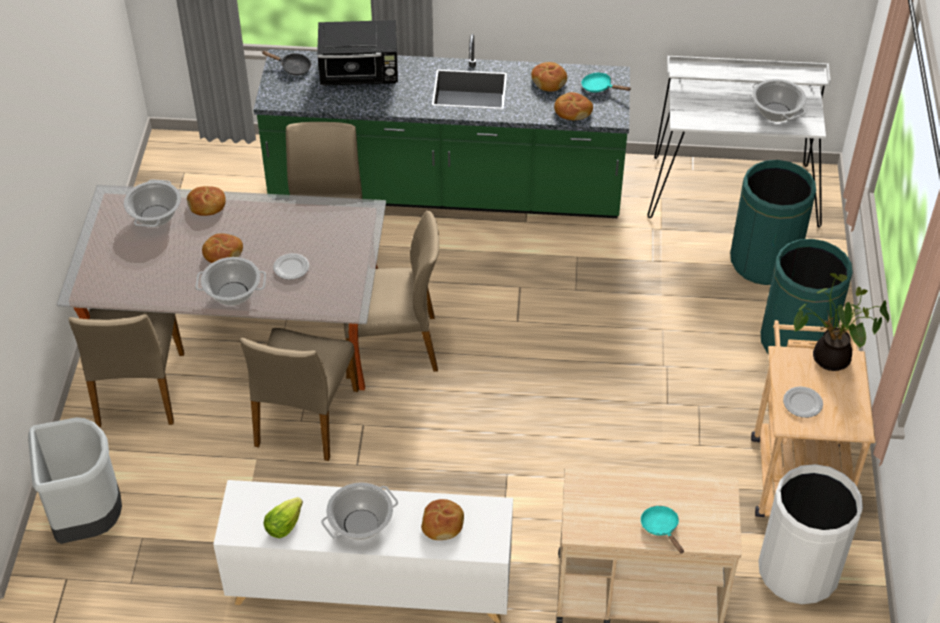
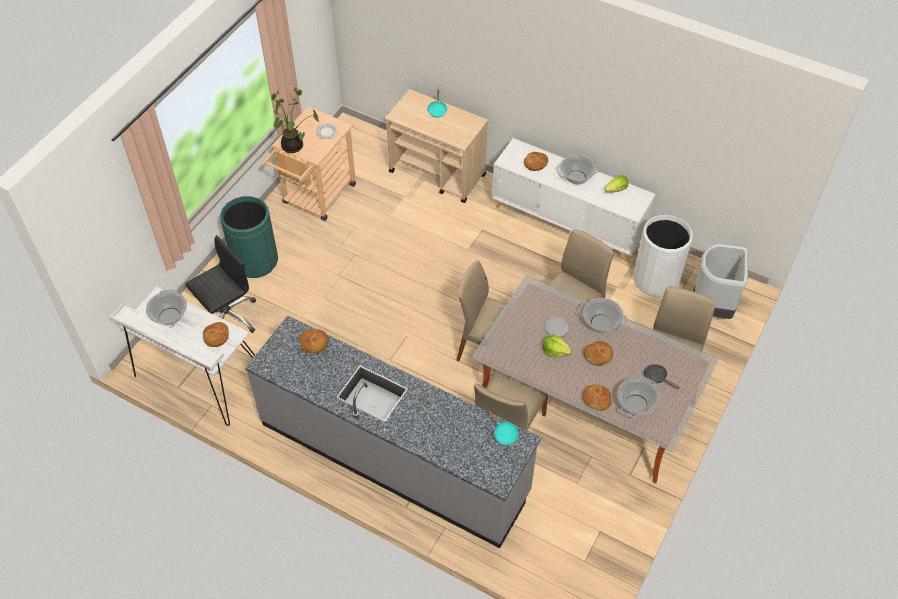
camera: 155 degrees left, 5 degrees up
green counter [253,34,630,218] -> grey counter [245,315,541,548]
black frying pan [262,51,311,75] -> black frying pan moved to [644,364,680,389]
black microwave [317,20,398,86] -> none
bread [531,62,567,92] -> bread moved to [203,322,229,347]
turquoise frying pan [581,73,631,92] -> turquoise frying pan moved to [487,409,519,445]
green trash can [730,160,816,285] -> black office chair [185,235,256,333]
white trash can [758,464,863,604] -> white trash can moved to [633,215,693,297]
none -> lettuce [543,334,572,357]

